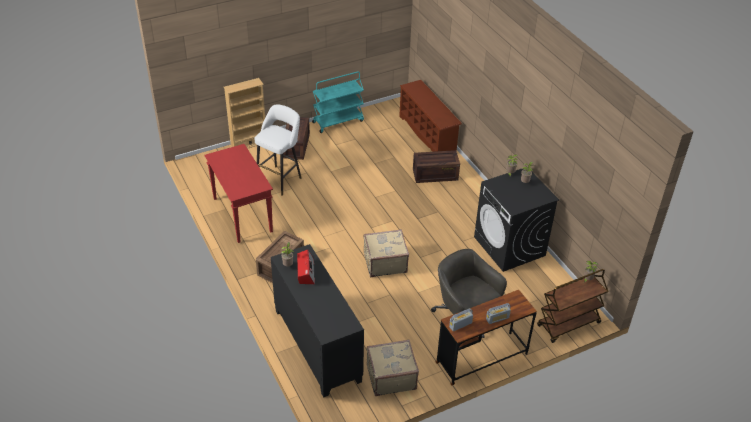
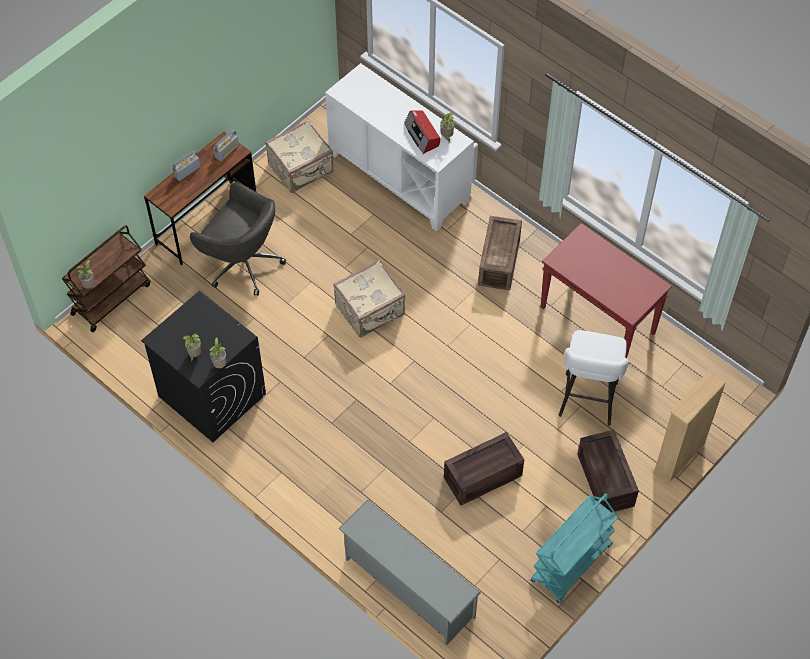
camera: 160 degrees right, 15 degrees up
black cabinet [271,244,364,397] -> white cabinet [325,63,474,231]
brown shoe rack [399,80,462,152] -> grey shoe rack [338,500,481,645]
crate [413,150,460,183] -> crate moved to [444,432,524,505]

